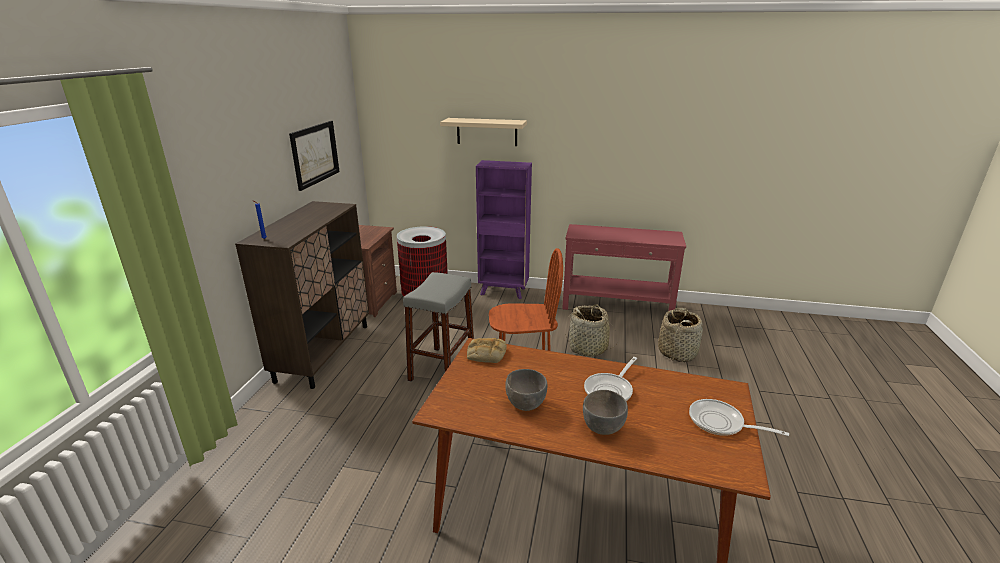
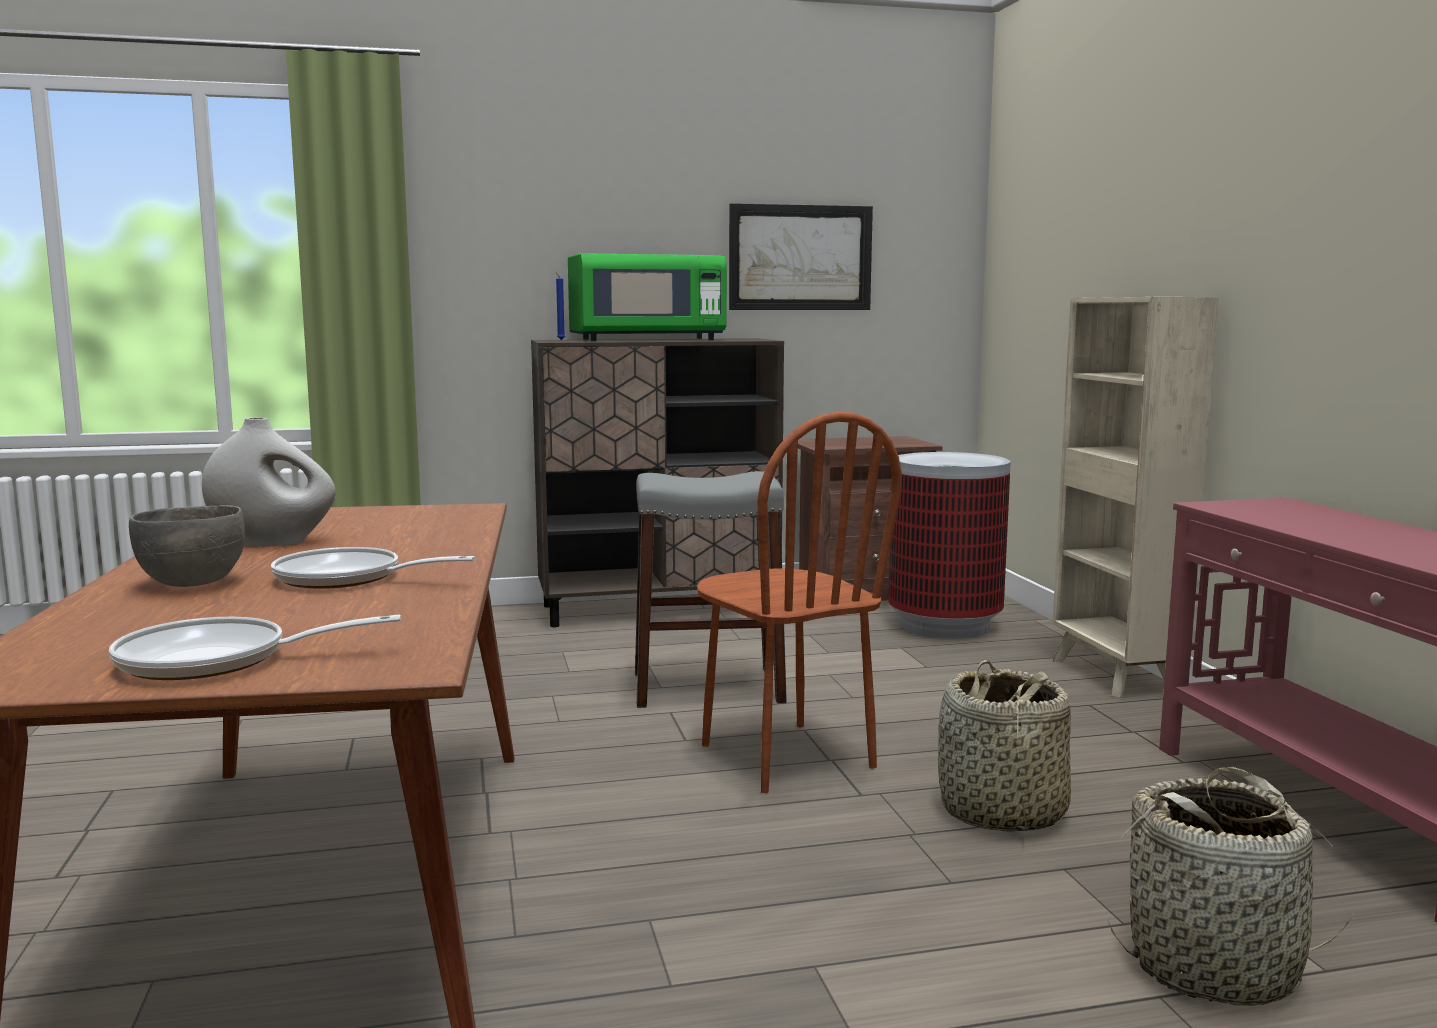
camera: 65 degrees right, 15 degrees down
beige shelf [440,118,527,146] -> none
bread [467,338,507,363] -> none
purple bookcase [476,160,532,299] -> beige bookcase [1052,297,1219,698]
grey bowl [505,369,547,411] -> white vase [202,417,336,547]
frying pan [689,399,789,436] -> frying pan turned 105 degrees counterclockwise [109,614,401,680]
none -> green microwave [568,253,727,341]

